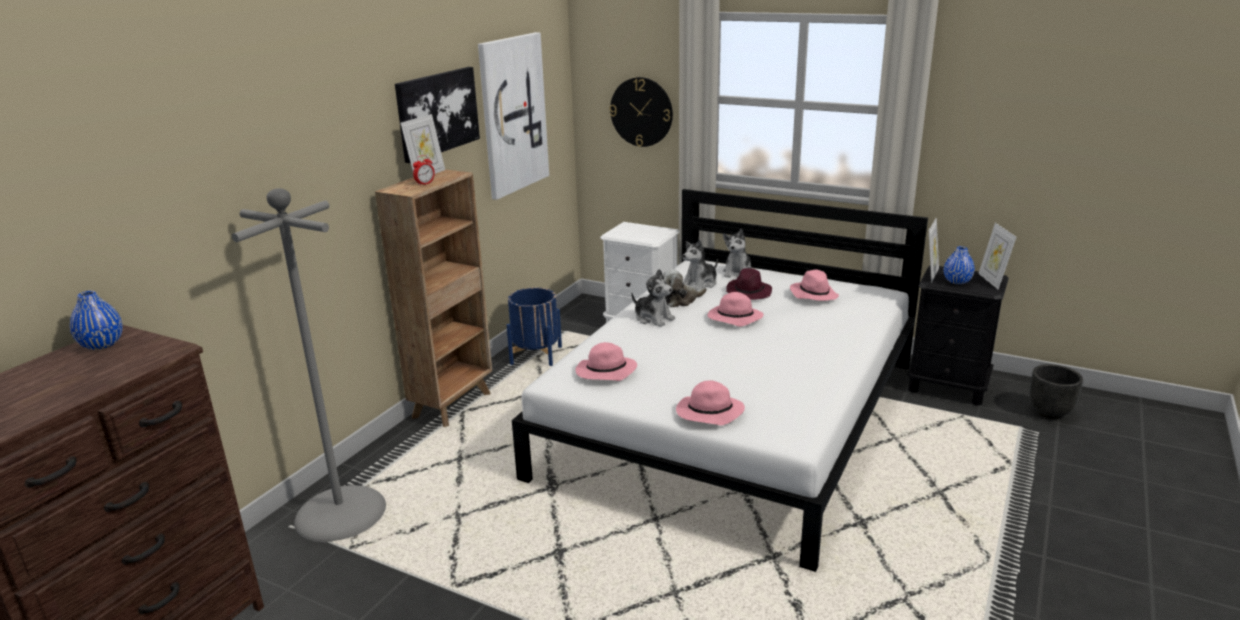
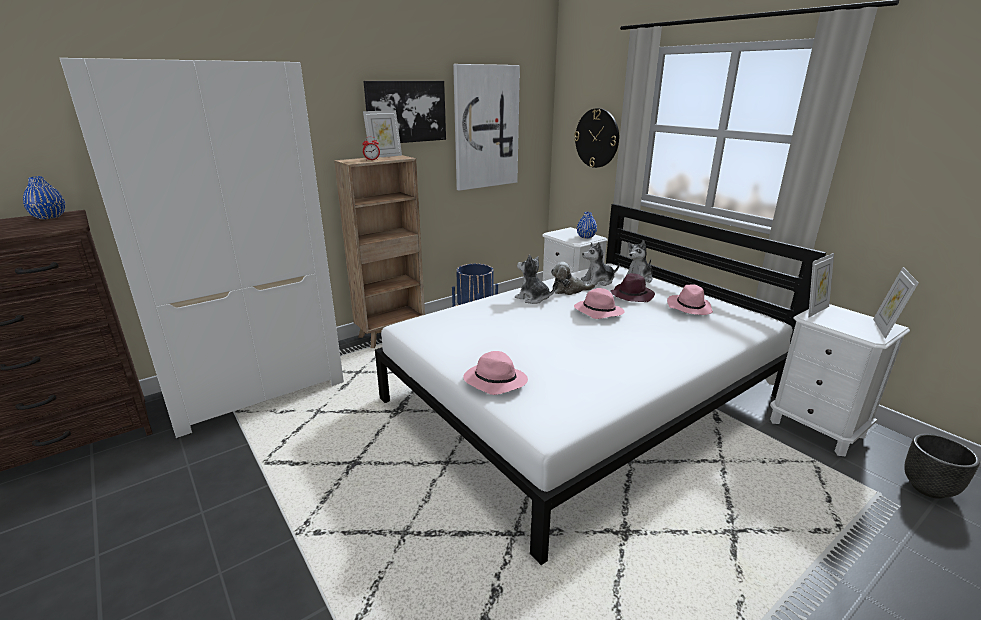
camera: 25 degrees right, 0 degrees up
grey clothes rack [232,188,386,543] -> white wardrobe [60,58,344,438]
pink hat [576,342,637,381] -> none
plush toy [631,269,675,327] -> plush toy turned 150 degrees clockwise [515,255,555,304]
black nightstand [907,266,1009,406] -> white nightstand [770,304,910,456]
blue vase [944,246,975,285] -> blue vase moved to [577,212,597,239]

